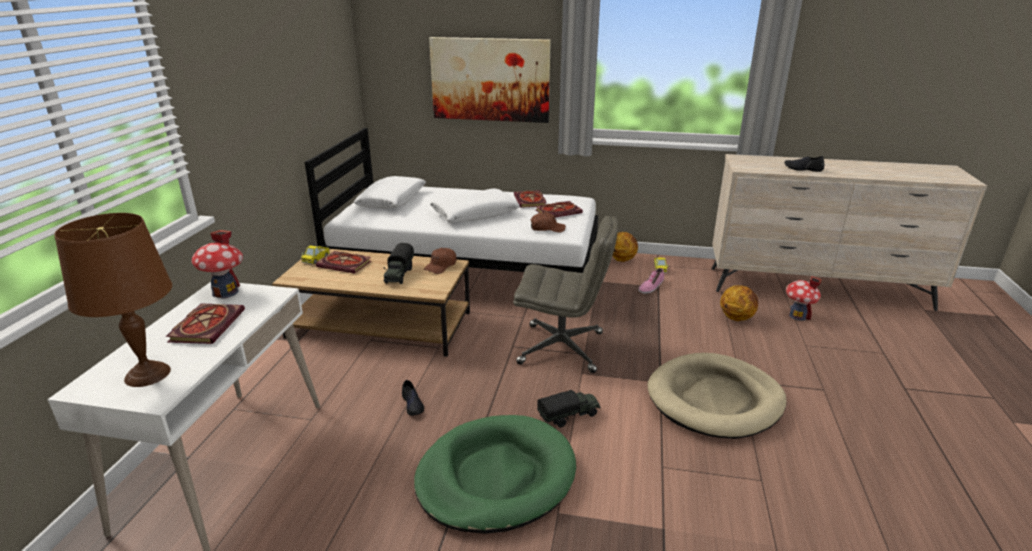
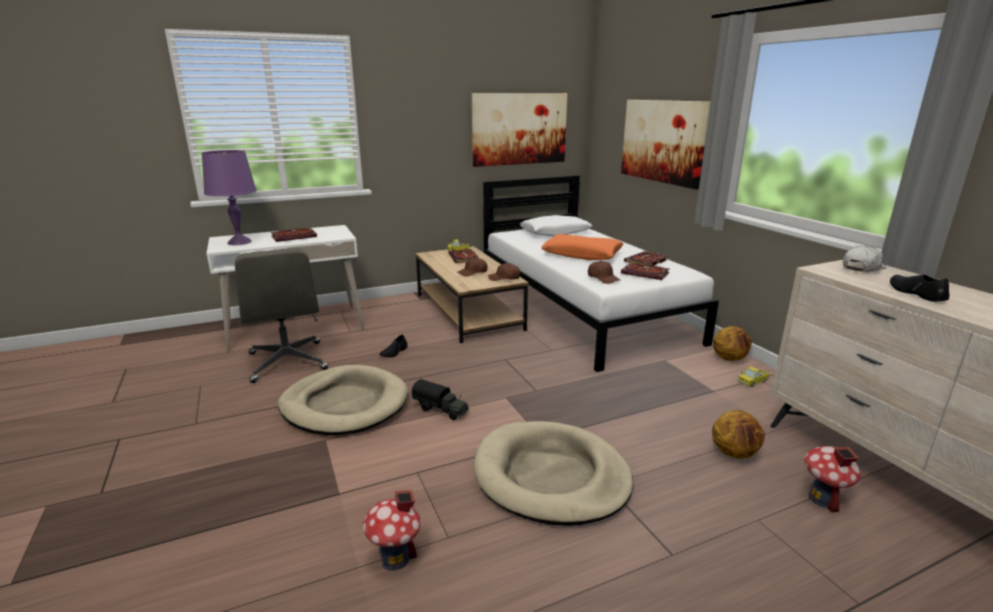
camera: 55 degrees right, 5 degrees down
brown table lamp [54,213,172,387] -> purple table lamp [202,150,257,245]
toy house [191,230,243,298] -> toy house moved to [363,490,421,571]
toy truck [384,243,414,284] -> brown cap [458,257,487,277]
green dog bed [414,415,576,534] -> beige dog bed [278,365,408,435]
white pillow [430,189,520,222] -> orange pillow [541,234,623,260]
grey office chair [513,216,618,373] -> grey office chair moved to [235,248,328,383]
shoe [638,268,664,294] -> none
none -> picture [472,93,567,167]
none -> white cap [843,245,886,272]

